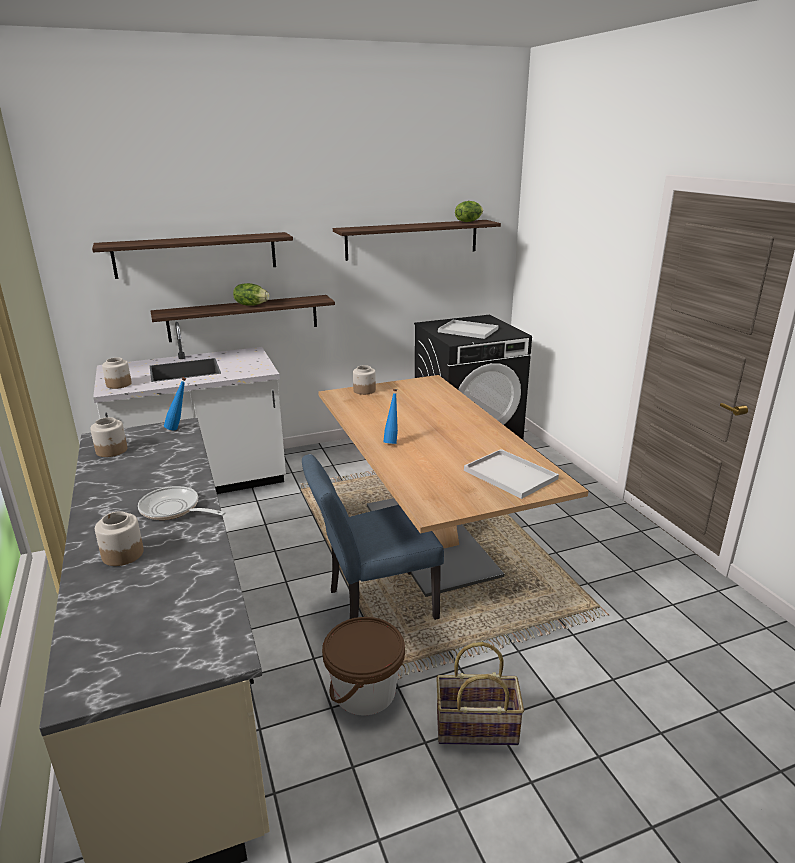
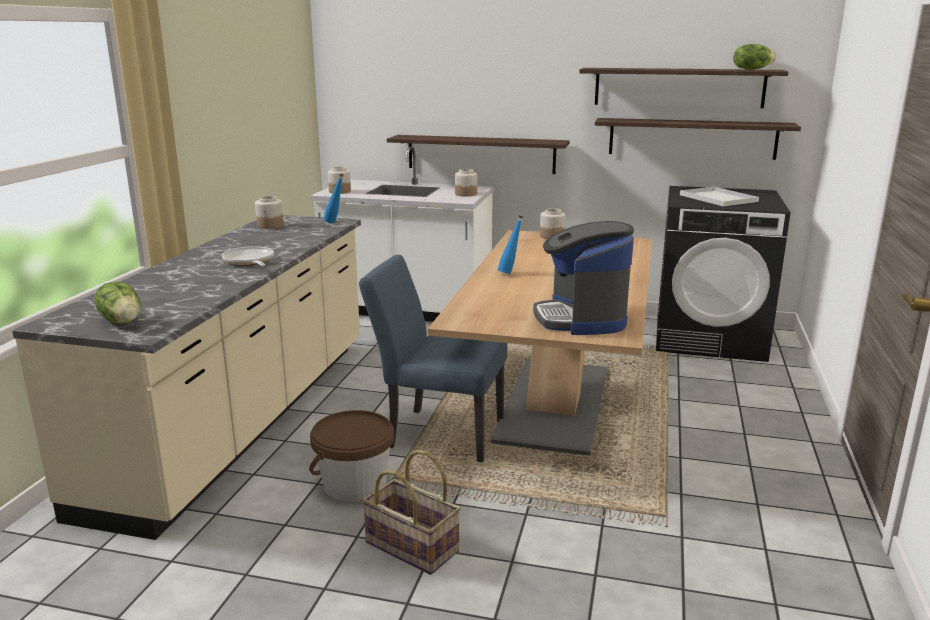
camera: 35 degrees right, 5 degrees down
shelf [92,232,293,279] -> shelf moved to [595,118,801,160]
jar [95,511,144,566] -> jar moved to [455,169,477,196]
lettuce [233,283,270,306] -> lettuce moved to [95,282,141,324]
white tray [464,449,559,499] -> coffee machine [533,221,634,335]

